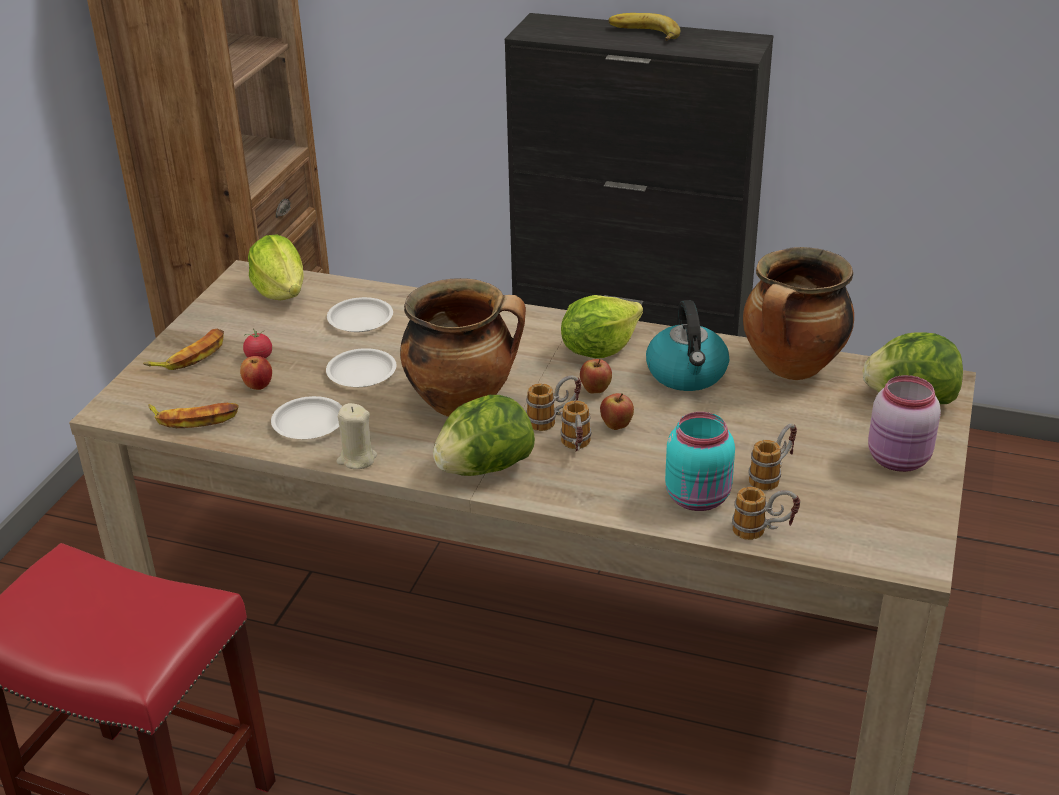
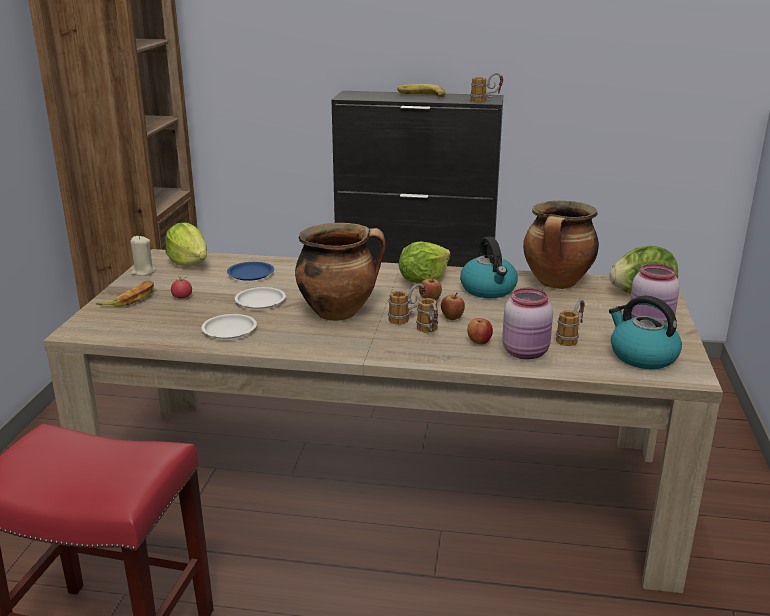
camera: 10 degrees left, 10 degrees down
banana [148,403,239,428] -> none
apple [240,356,272,390] -> apple moved to [467,318,493,344]
white plate [327,297,393,332] -> blue plate [227,262,274,281]
beige candle [337,403,377,469] -> beige candle moved to [130,236,156,276]
lettuce [433,395,535,476] -> none
turquoise jar [665,412,735,511] -> pink jar [502,288,553,360]
mug [732,487,800,540] -> mug moved to [470,73,503,102]
none -> kettle [609,295,682,369]

